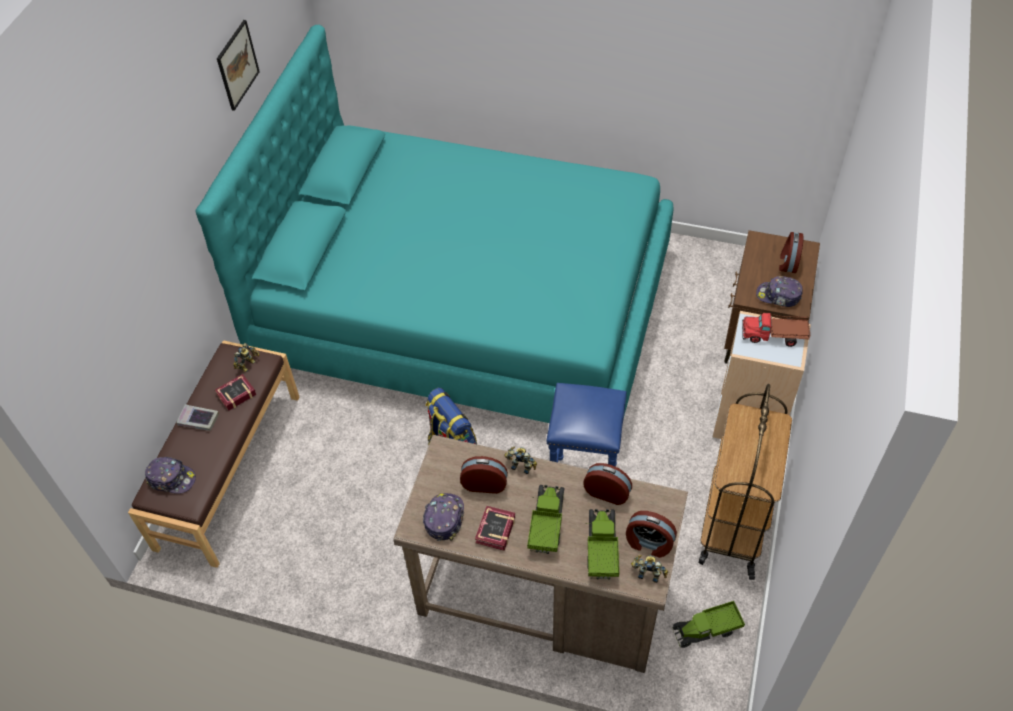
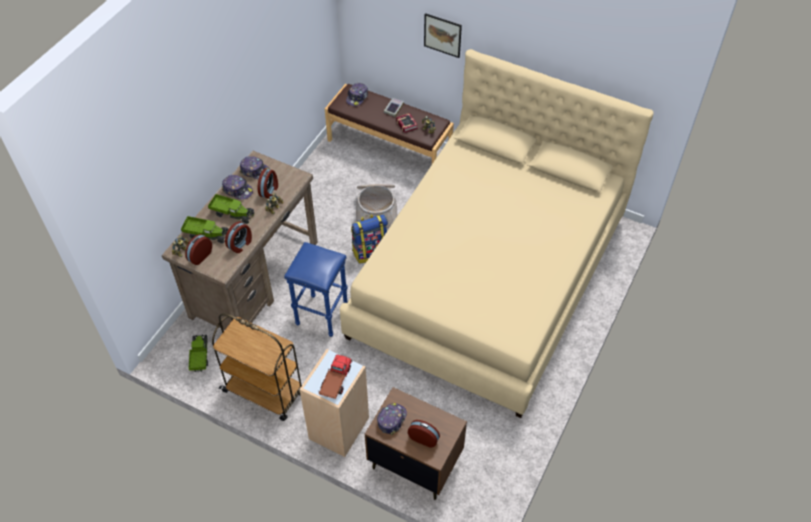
camera: 100 degrees right, 0 degrees up
turquoise bed [196,25,674,423] -> beige bed [340,49,654,418]
picture [217,20,260,111] -> picture moved to [424,13,462,58]
book [475,506,515,551] -> cap [222,175,253,200]
none -> basket [356,184,397,228]

